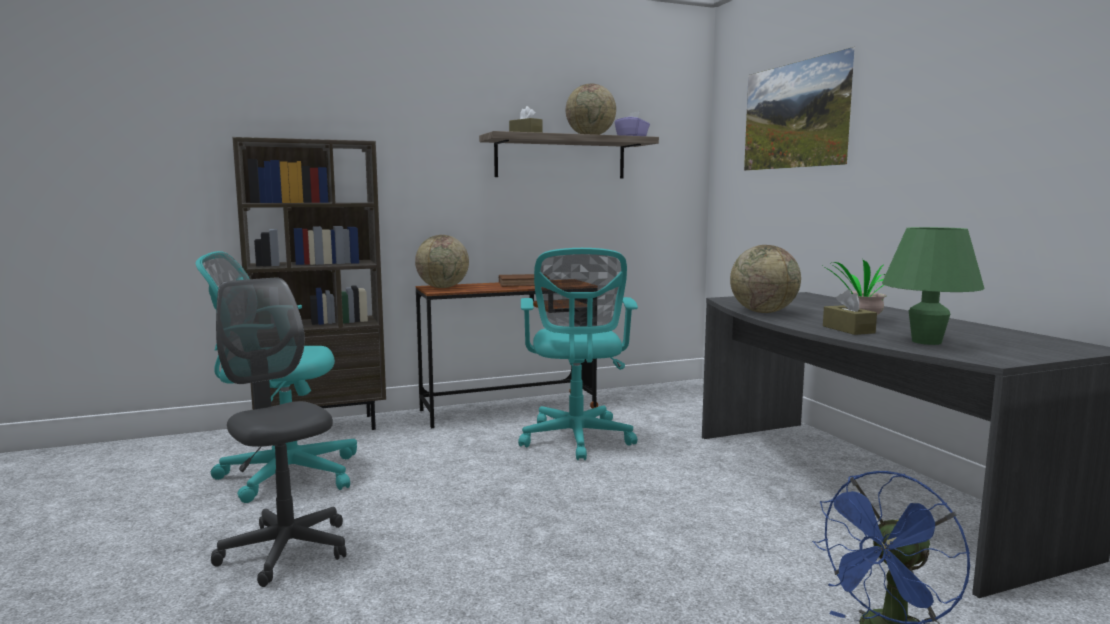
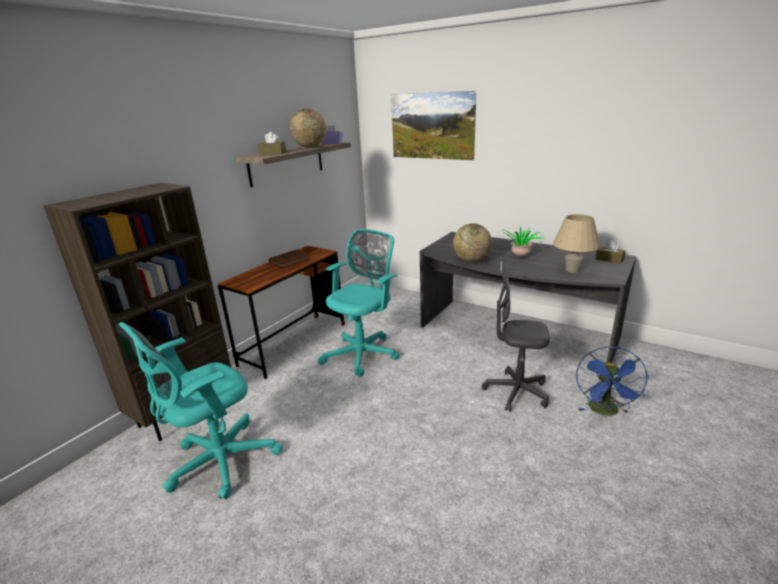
camera: 35 degrees left, 15 degrees up
grey office chair [211,277,346,587] -> grey office chair moved to [482,261,550,412]
globe [415,235,469,288] -> none
turquoise office chair [518,248,638,460] -> turquoise office chair turned 105 degrees counterclockwise [318,229,400,377]
brown tissue box [823,289,877,335] -> brown tissue box moved to [596,241,625,264]
green table lamp [882,227,985,345] -> beige table lamp [553,214,600,273]

